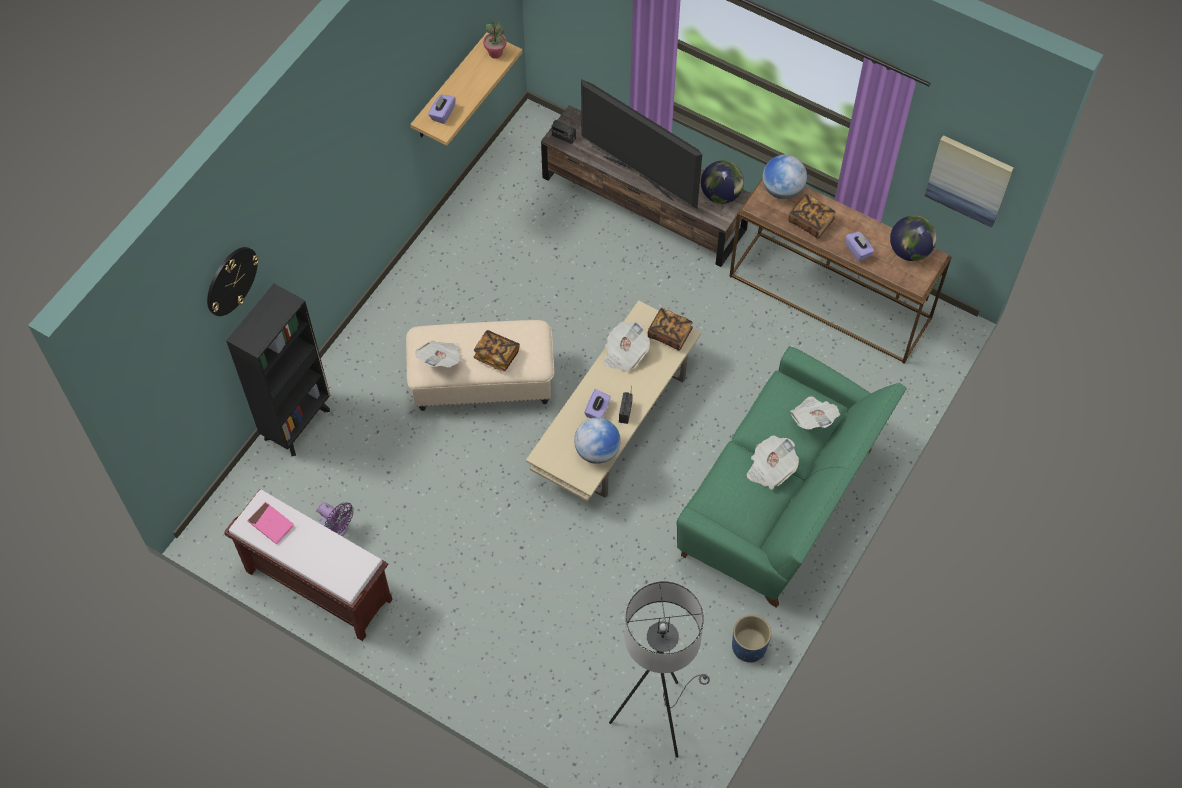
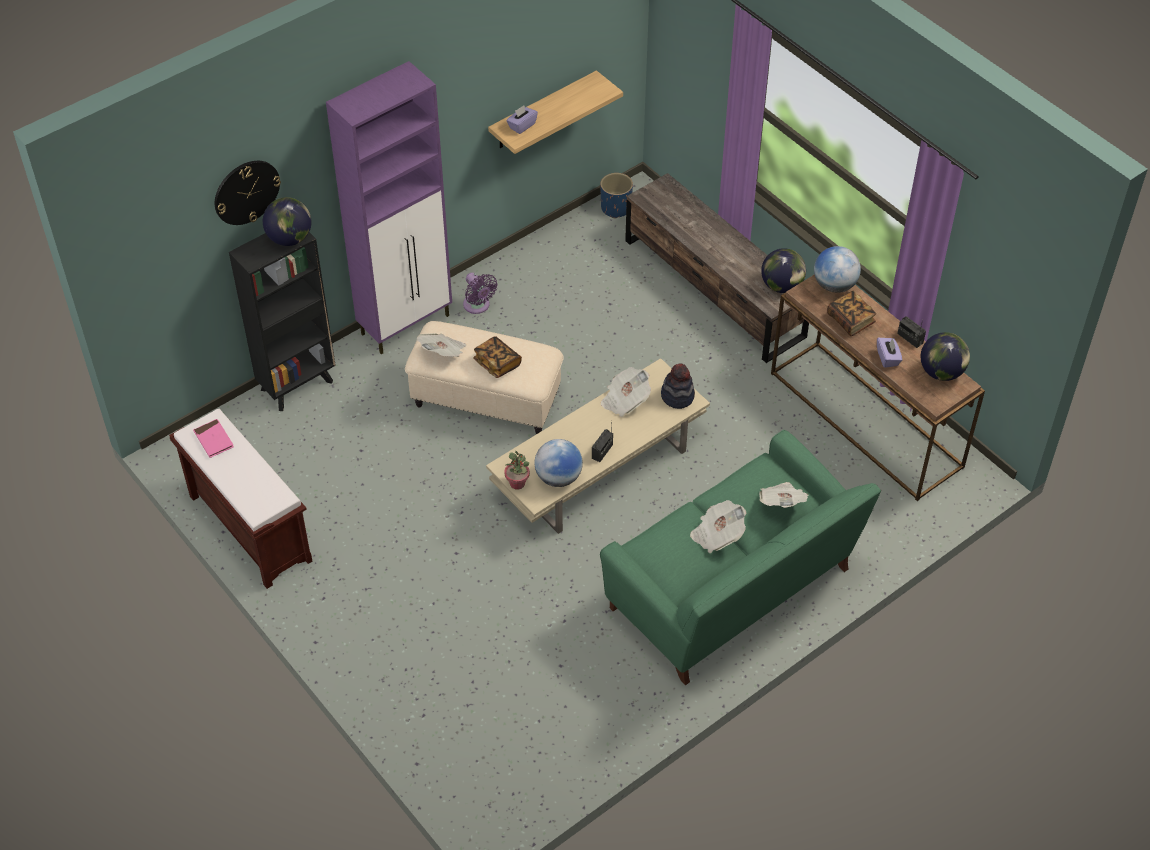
camera: 20 degrees right, 10 degrees down
purple fan [318,502,354,536] -> purple fan moved to [463,273,498,314]
potted plant [483,21,506,59] -> potted plant moved to [504,451,530,490]
radio [552,120,576,144] -> radio moved to [897,316,926,348]
television [581,79,702,208] -> none
purple tissue box [584,389,611,418] -> none
grey floor lamp [609,581,710,758] -> none
book [647,308,693,351] -> hat [661,363,695,409]
blue planter [732,615,771,663] -> blue planter moved to [600,173,633,219]
picture [925,135,1014,228] -> none
none -> globe [263,197,312,246]
none -> purple cabinet [326,61,452,354]

